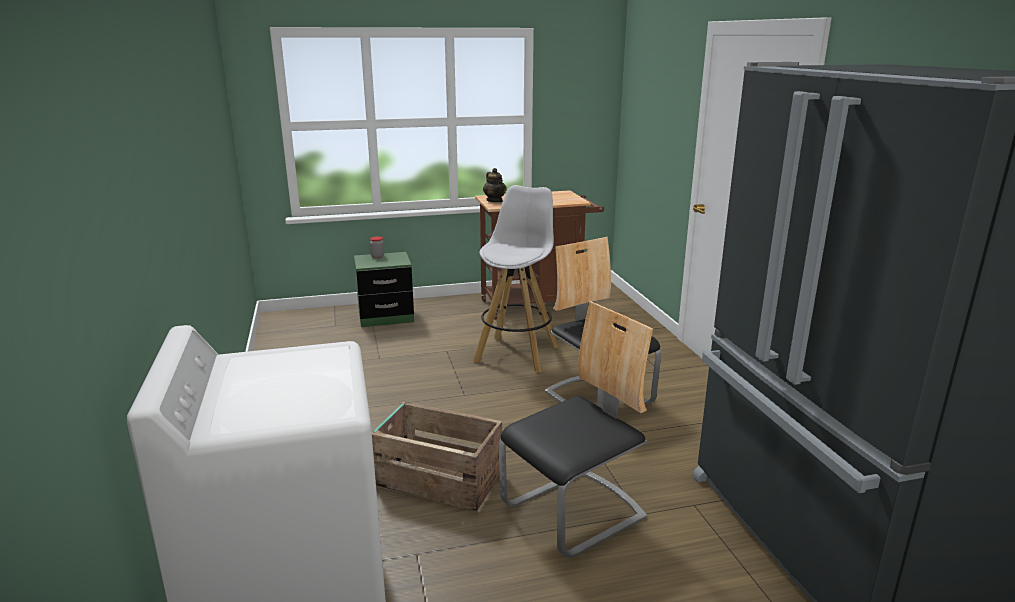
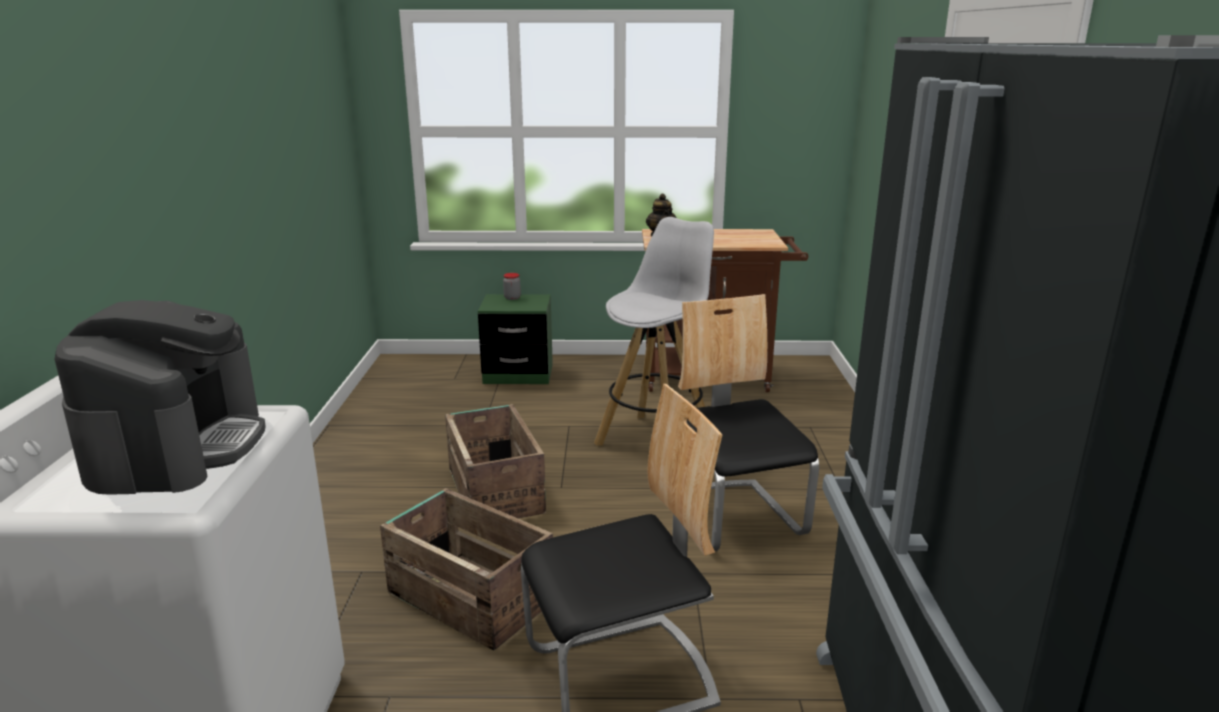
camera: 15 degrees right, 0 degrees up
none -> coffee machine [54,300,266,495]
none -> crate [445,404,546,518]

